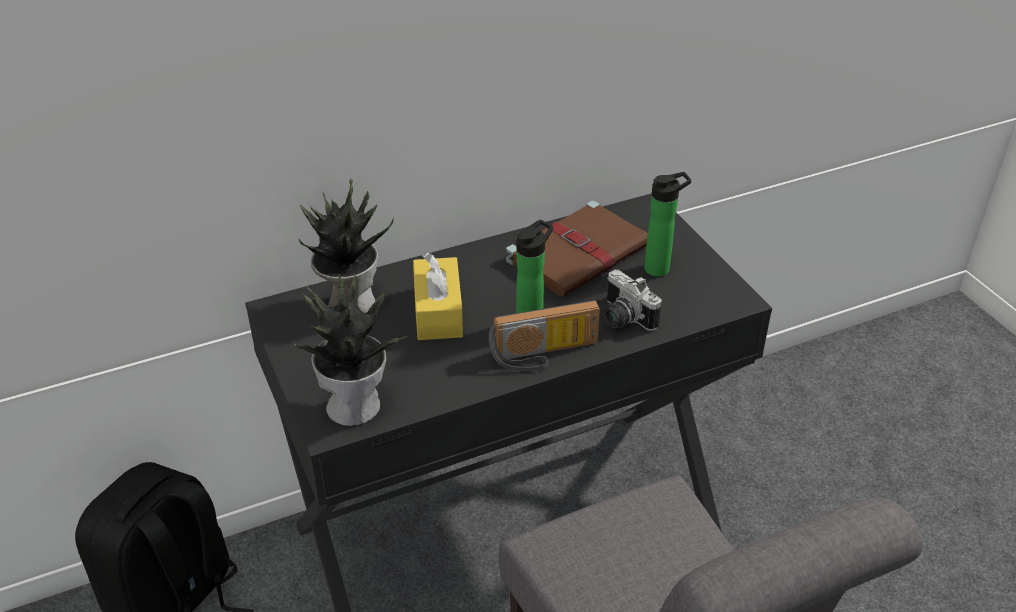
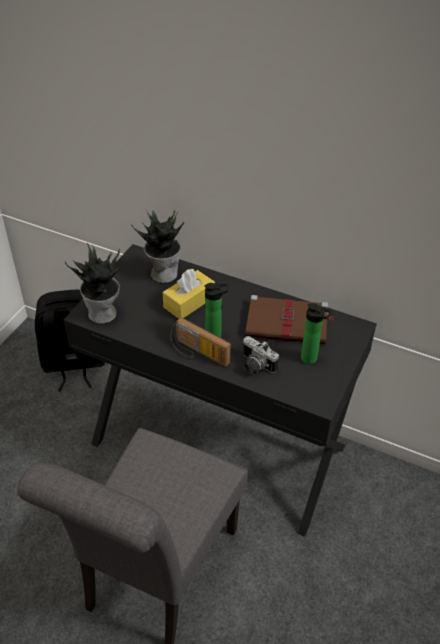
camera: 50 degrees right, 5 degrees up
camera [603,270,661,331] -> camera turned 60 degrees counterclockwise [242,336,279,375]

